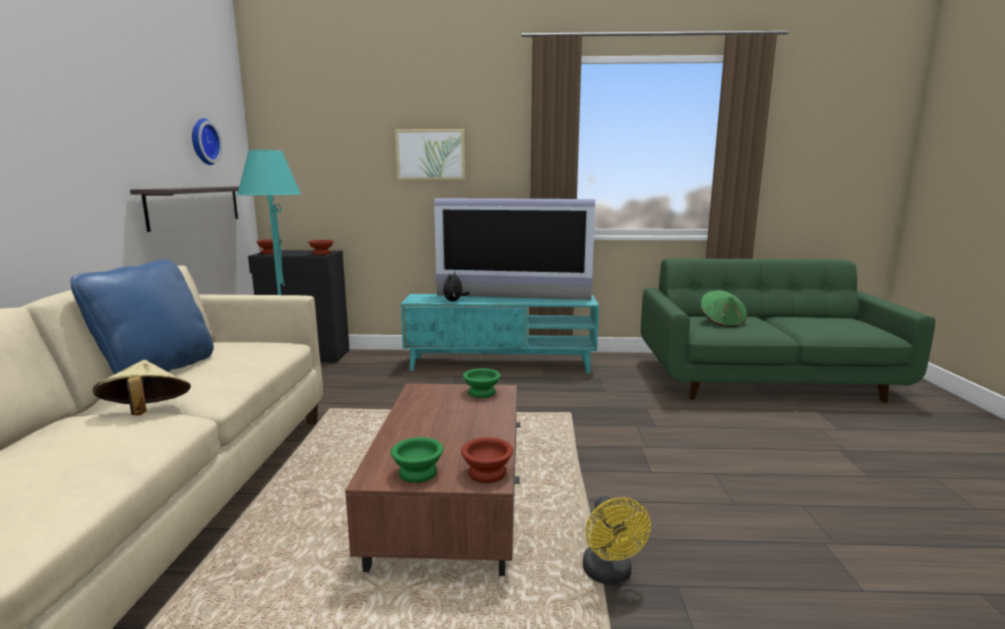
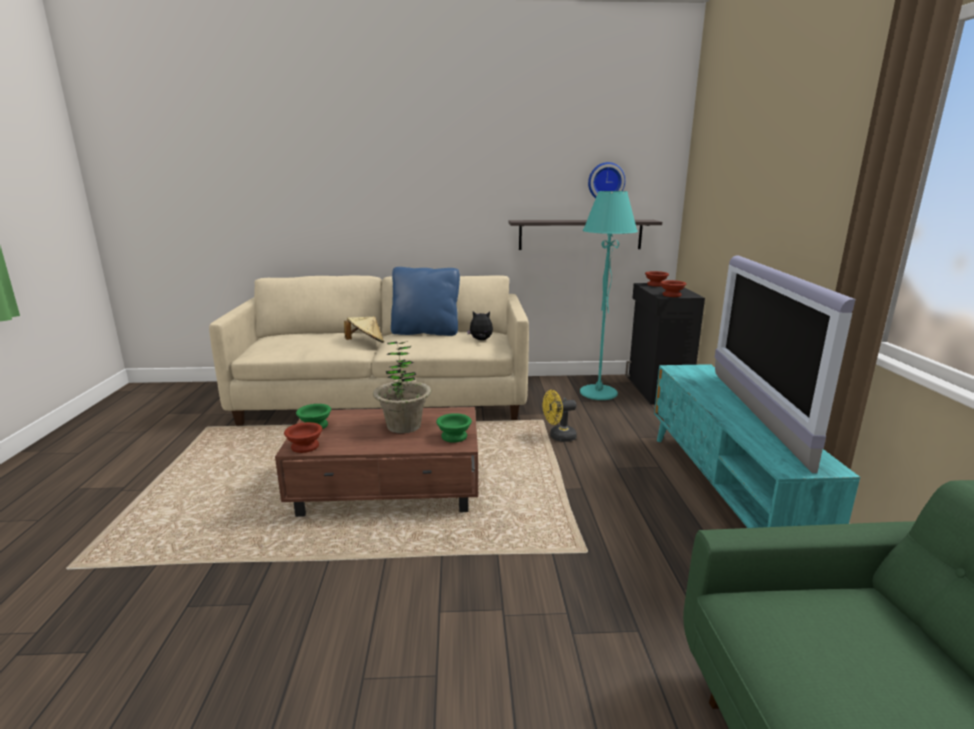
camera: 85 degrees right, 5 degrees up
picture [395,129,465,180] -> none
plush toy [443,271,470,301] -> plush toy moved to [467,311,493,340]
yellow fan [583,496,651,584] -> yellow fan moved to [543,390,577,442]
green hat [700,290,747,327] -> none
none -> potted plant [373,341,431,433]

